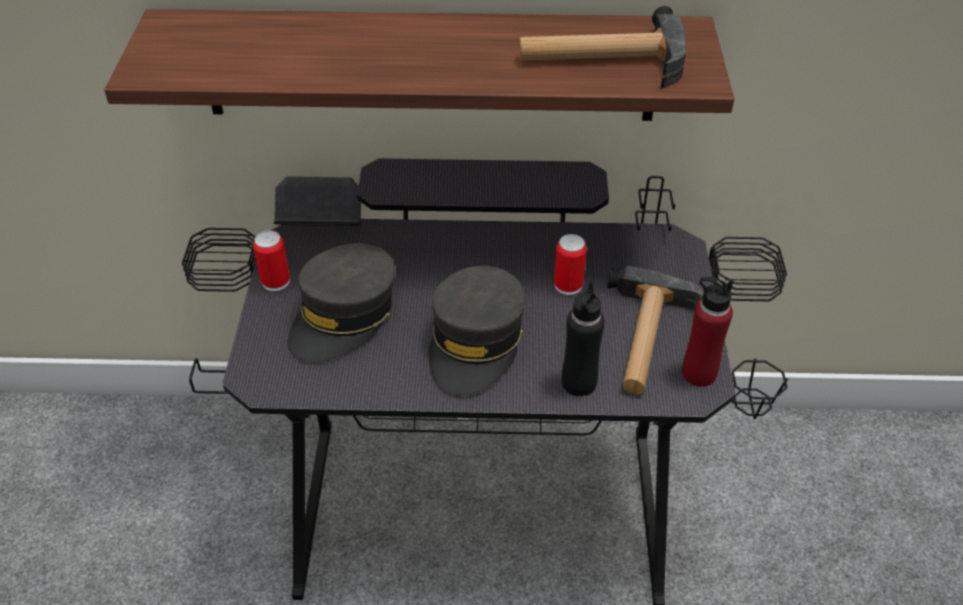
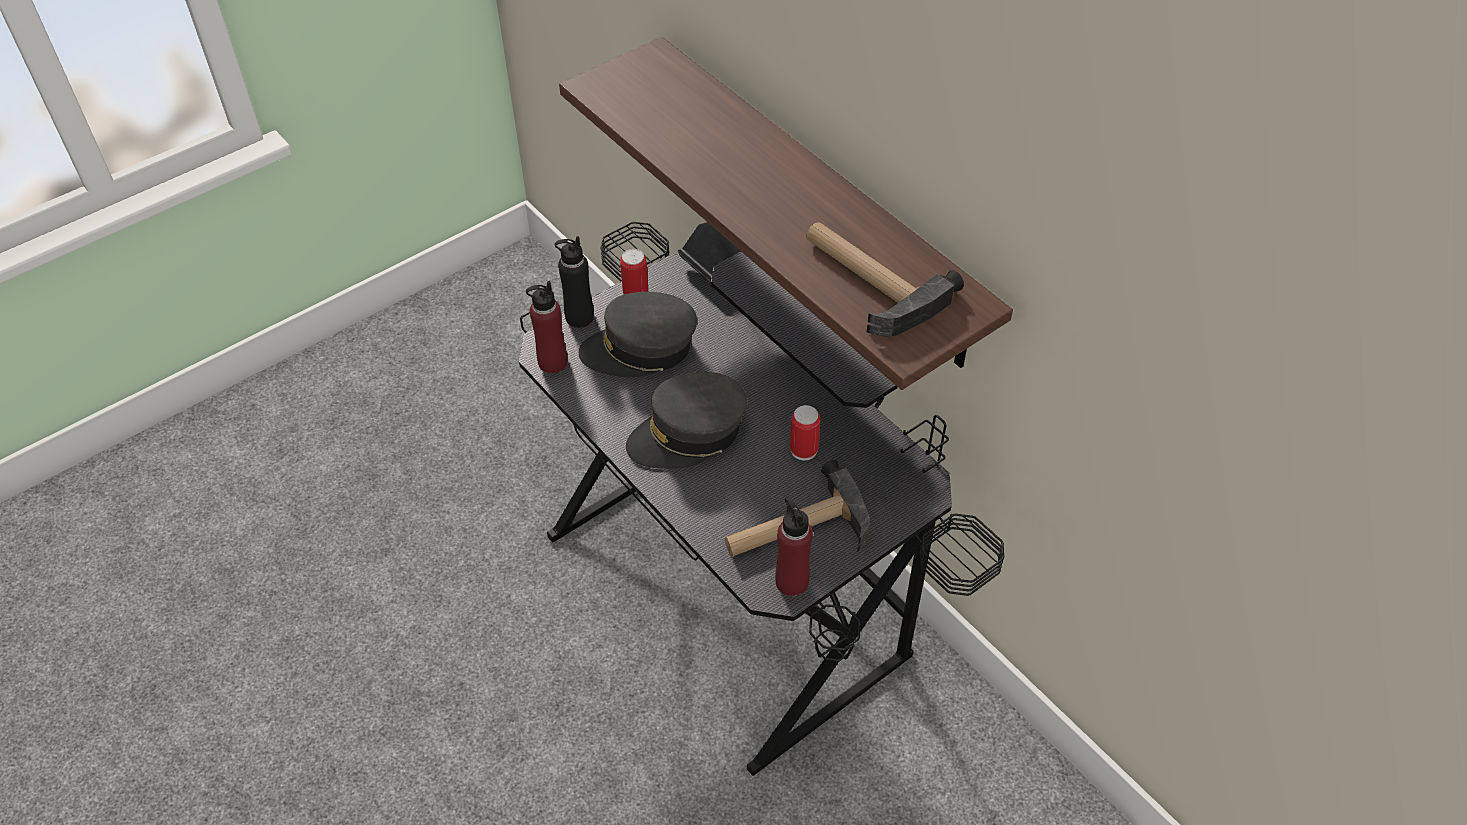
camera: 50 degrees right, 5 degrees up
black bottle [562,281,605,396] -> black bottle moved to [555,236,594,328]
none -> red bottle [526,281,568,373]

